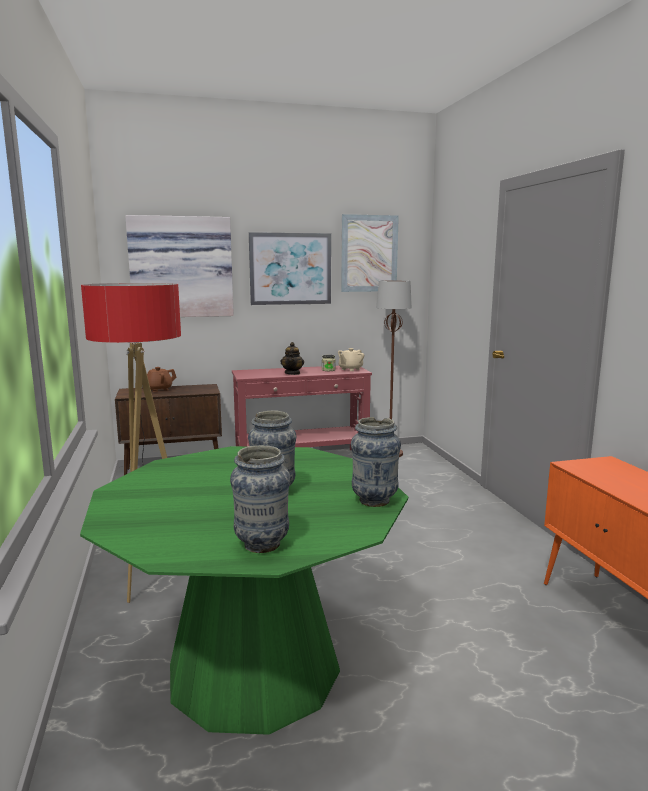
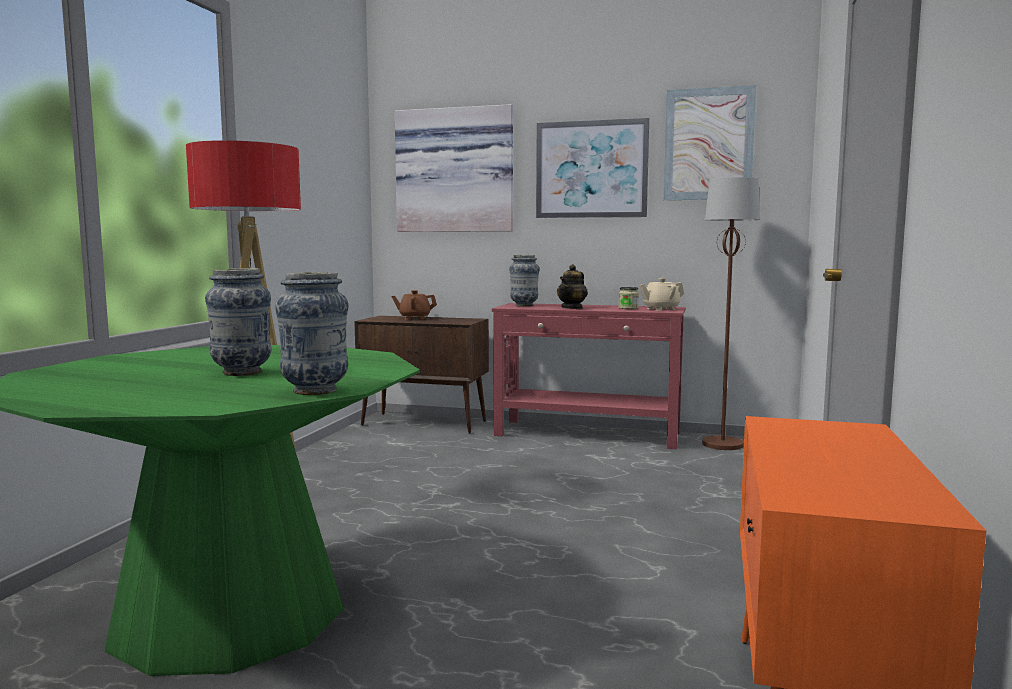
camera: 30 degrees right, 5 degrees down
vase [230,445,290,553] -> vase moved to [509,255,540,307]

